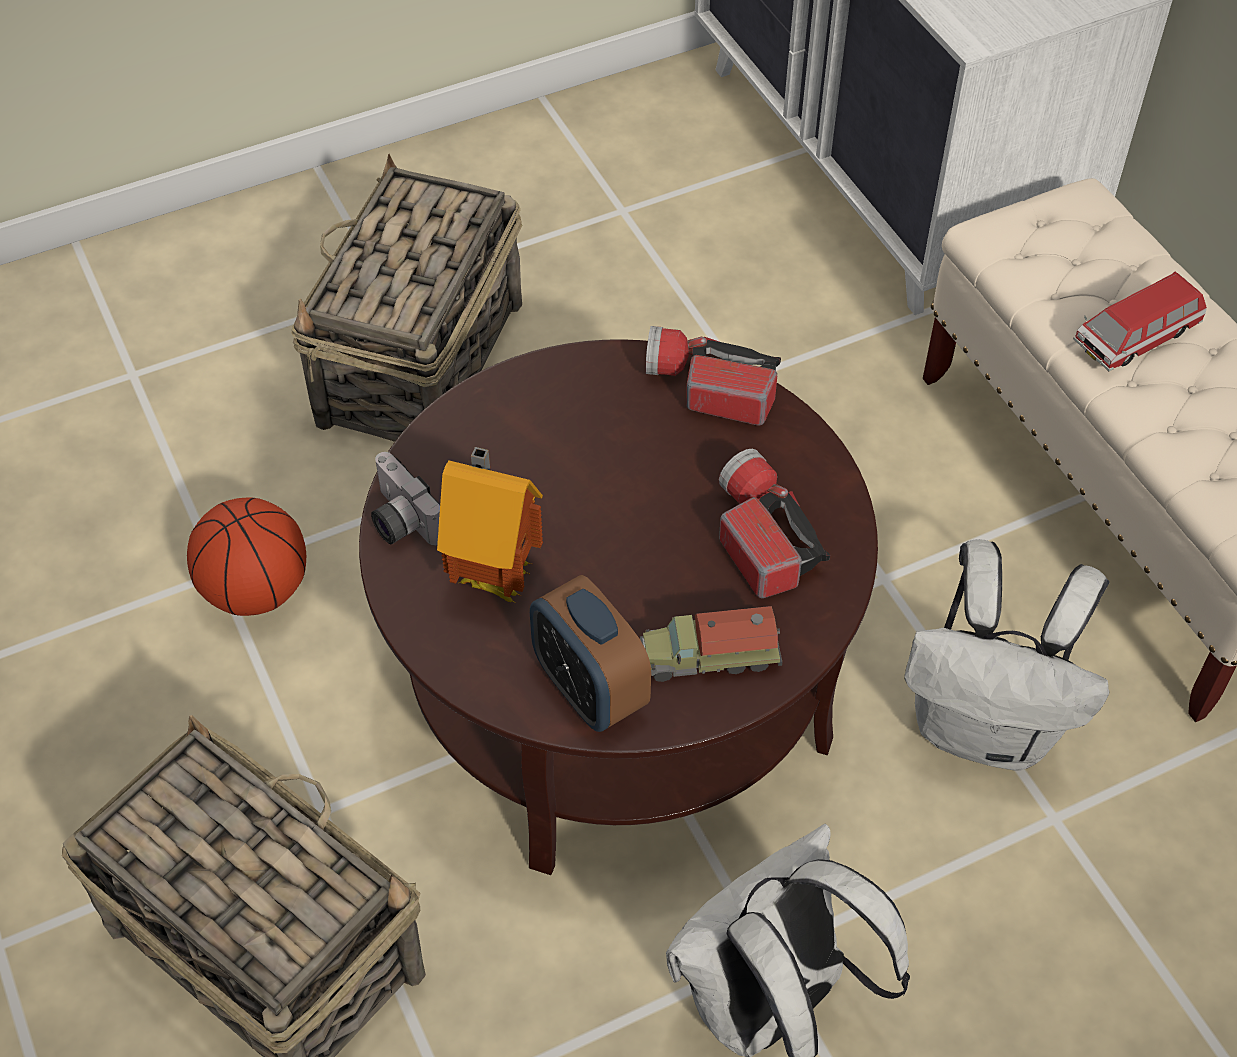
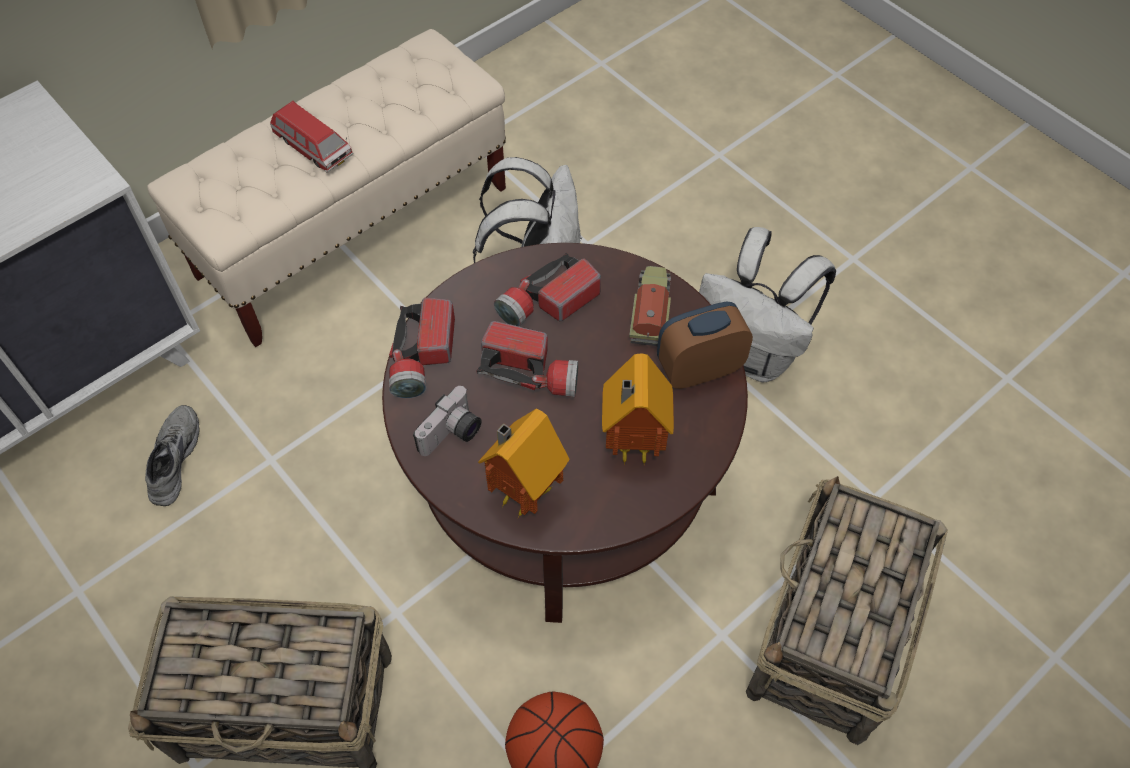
camera: 105 degrees left, 5 degrees up
camera [371,452,440,545] -> camera moved to [413,386,482,456]
alarm clock [530,575,651,732] -> alarm clock turned 150 degrees counterclockwise [657,301,753,389]
toy truck [640,606,782,682] -> toy truck turned 150 degrees counterclockwise [629,266,671,346]
none -> grey shoe [145,405,200,506]
none -> flashlight [476,321,578,397]
none -> toy house [478,408,570,518]

